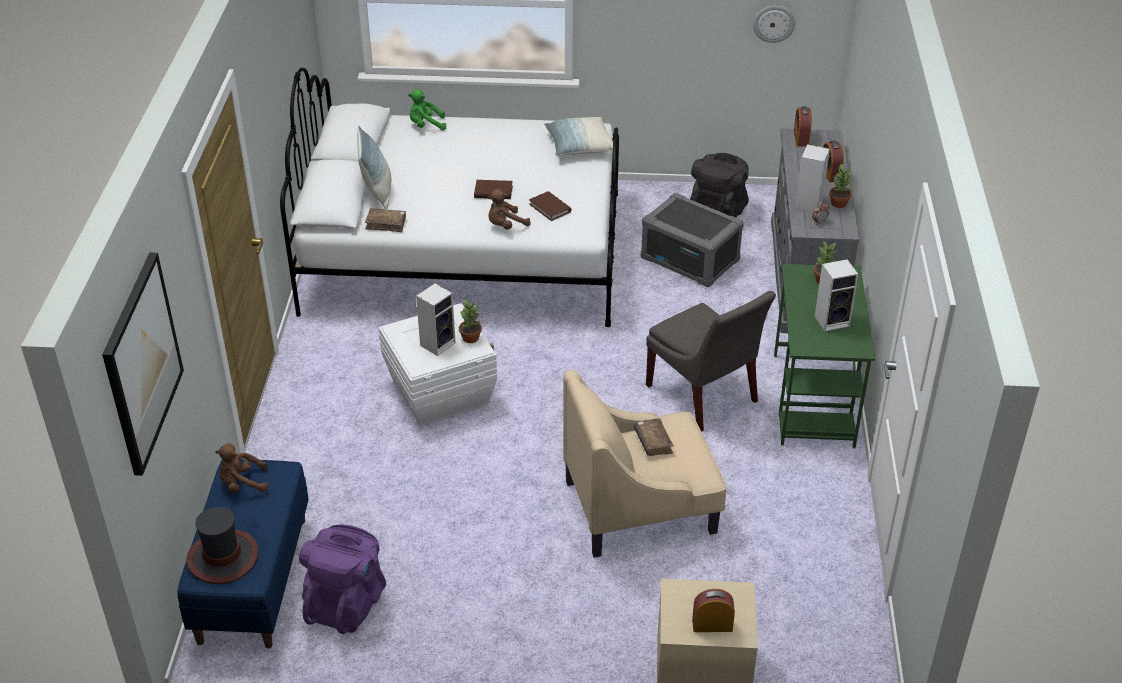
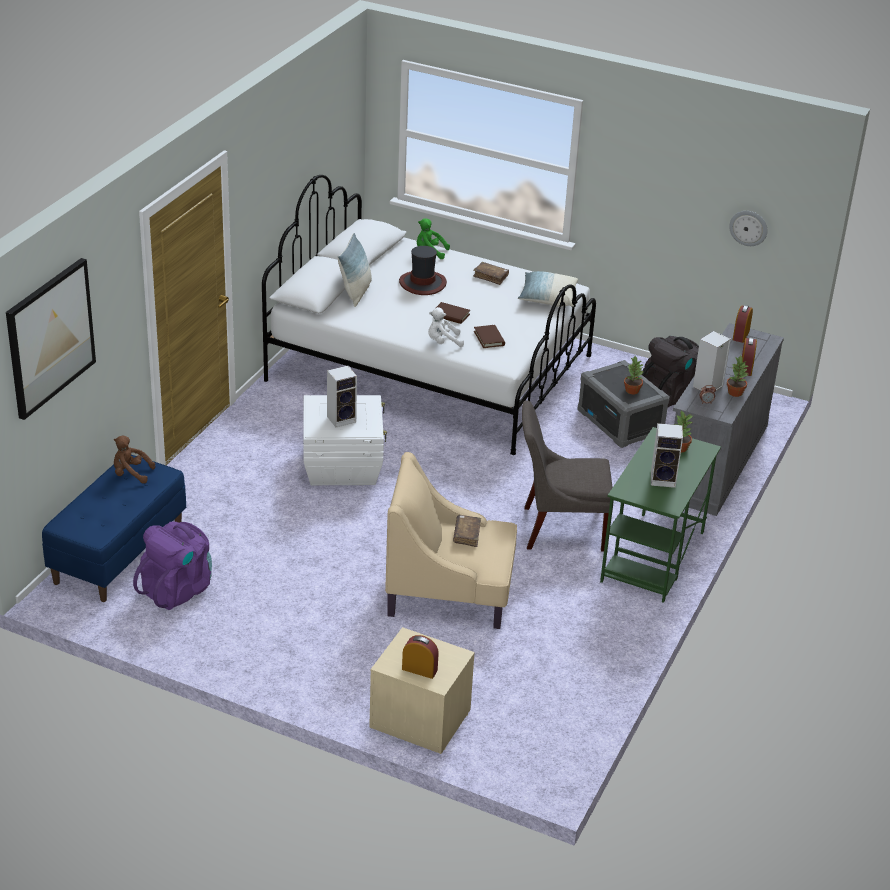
camera: 20 degrees right, 5 degrees down
hat [186,507,259,584] -> hat moved to [399,246,447,295]
brown book [365,208,406,232] -> brown book moved to [473,262,509,285]
potted plant [459,298,482,343] -> potted plant moved to [624,356,644,394]
brown plush toy [488,189,531,229] -> white plush toy [428,307,464,347]
grey chair [646,291,776,432] -> grey chair turned 105 degrees clockwise [522,400,613,552]

